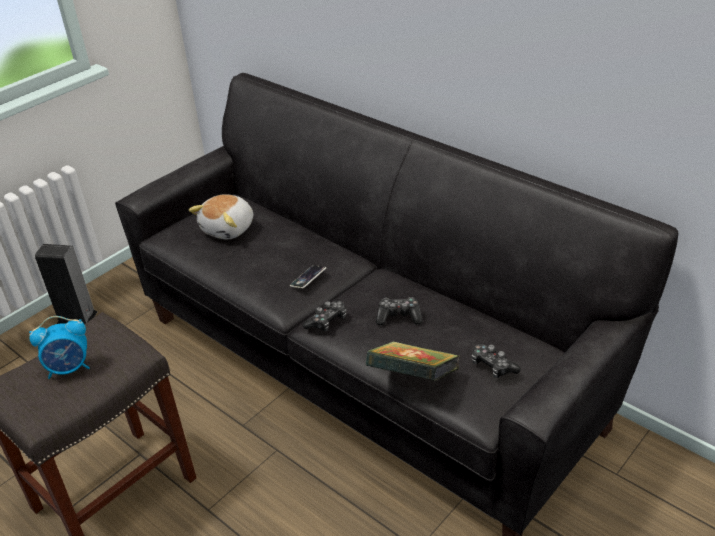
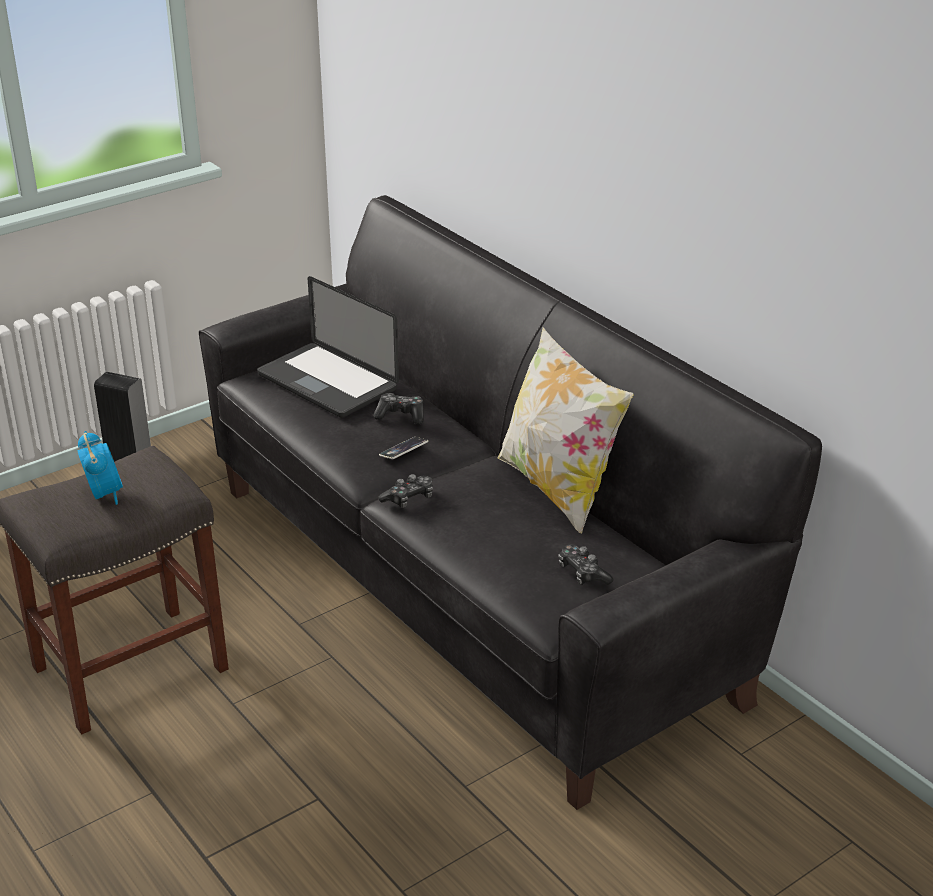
camera: 10 degrees right, 5 degrees down
alarm clock [29,316,90,379] -> alarm clock turned 105 degrees counterclockwise [77,431,123,505]
plush toy [189,194,253,240] -> laptop [257,276,399,418]
book [366,341,459,381] -> none
game controller [376,297,423,325] -> game controller moved to [373,393,424,425]
none -> pillow [497,328,633,534]

